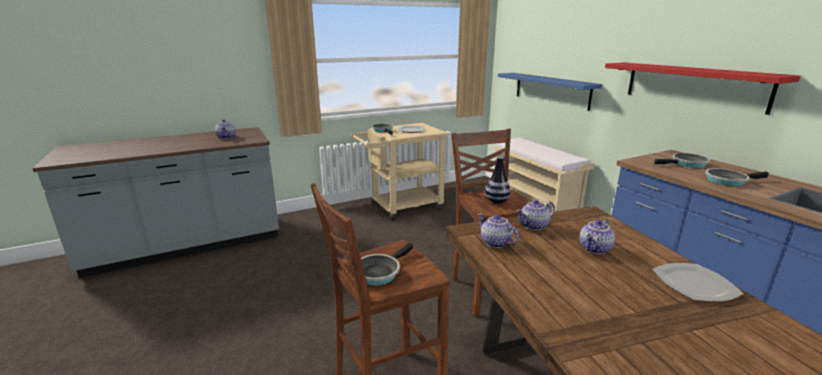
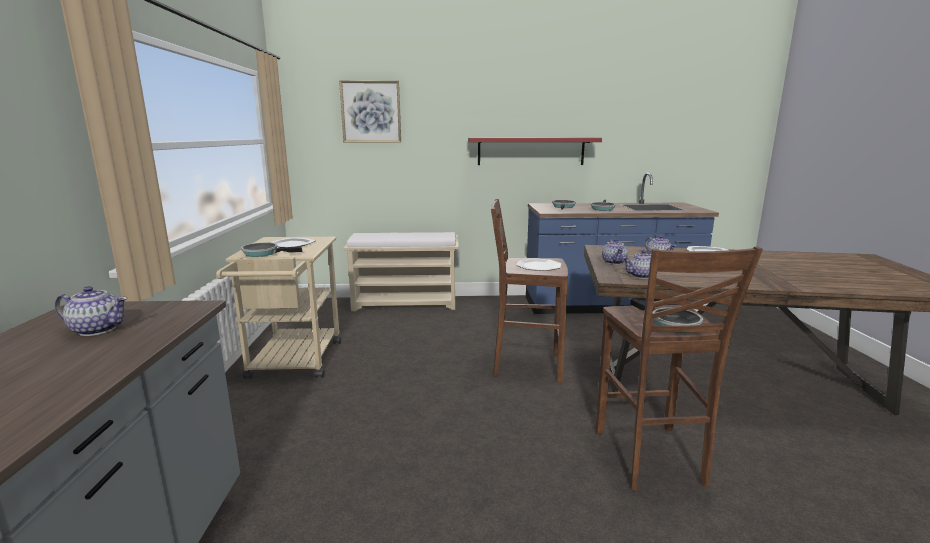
camera: 65 degrees left, 5 degrees down
vase [485,157,511,204] -> plate [516,258,561,271]
blue shelf [498,73,603,111] -> none
none -> picture [339,81,401,142]

